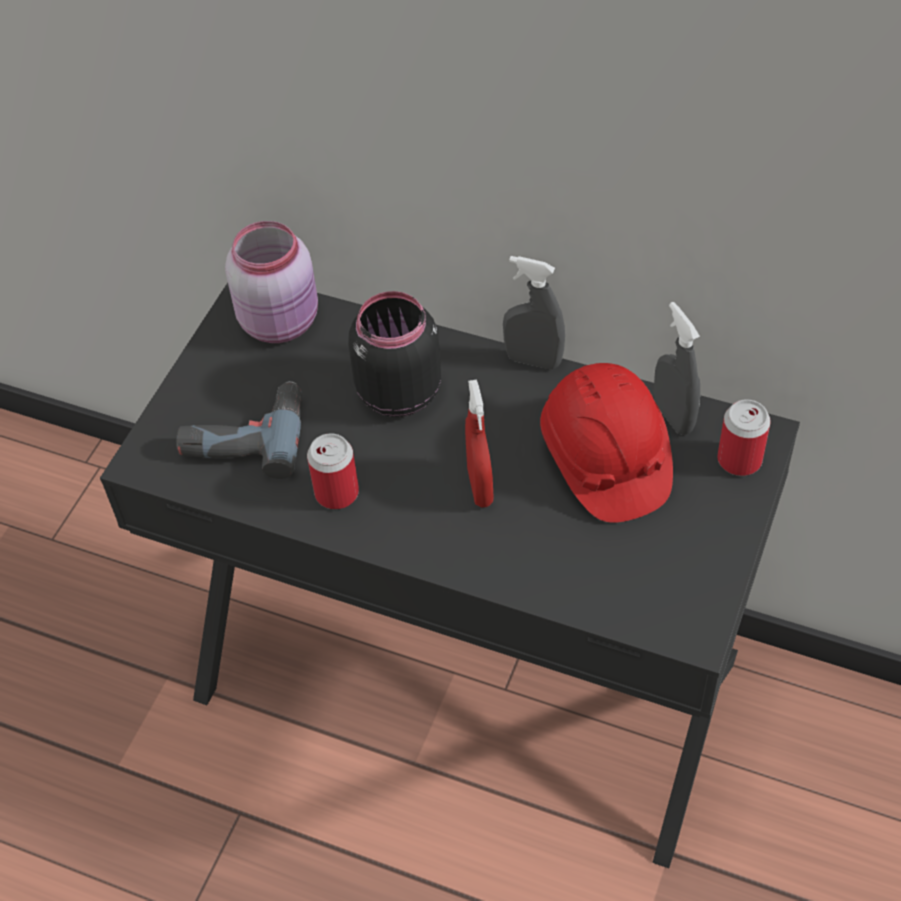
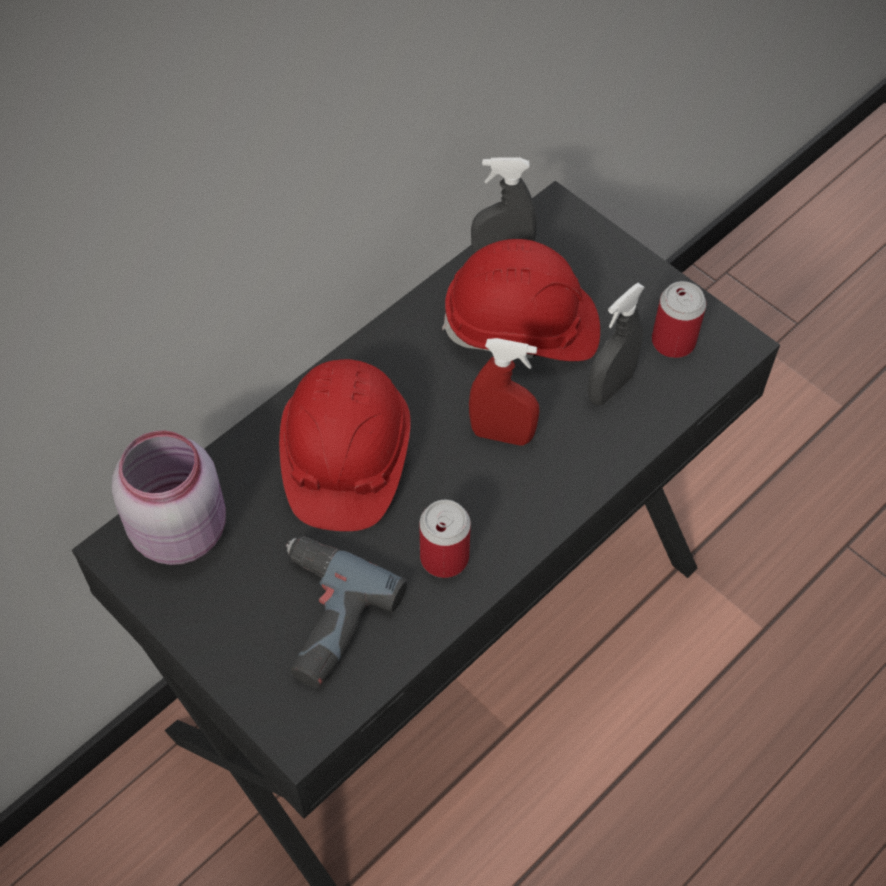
camera: 70 degrees left, 5 degrees up
black jar [348,291,441,417] -> red hard hat [279,359,411,531]
grey spray bottle [503,256,565,370] -> grey spray bottle moved to [588,283,645,405]
can [717,399,771,476] -> can moved to [652,281,706,358]

